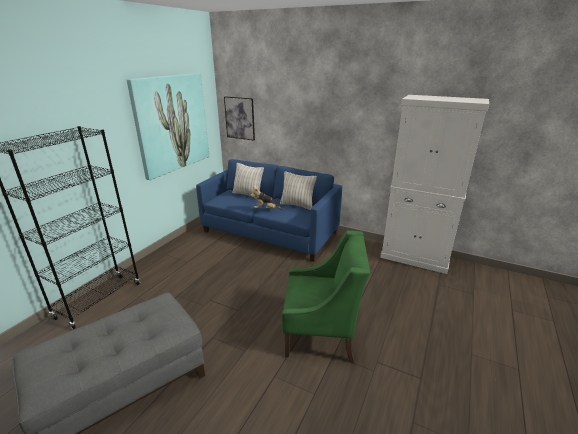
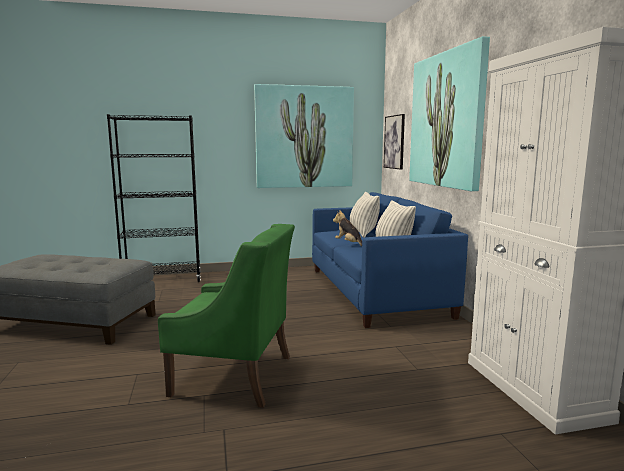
camera: 50 degrees right, 15 degrees down
green armchair [281,230,370,363] -> green armchair turned 45 degrees counterclockwise [158,224,295,408]
none -> picture [409,36,490,191]

